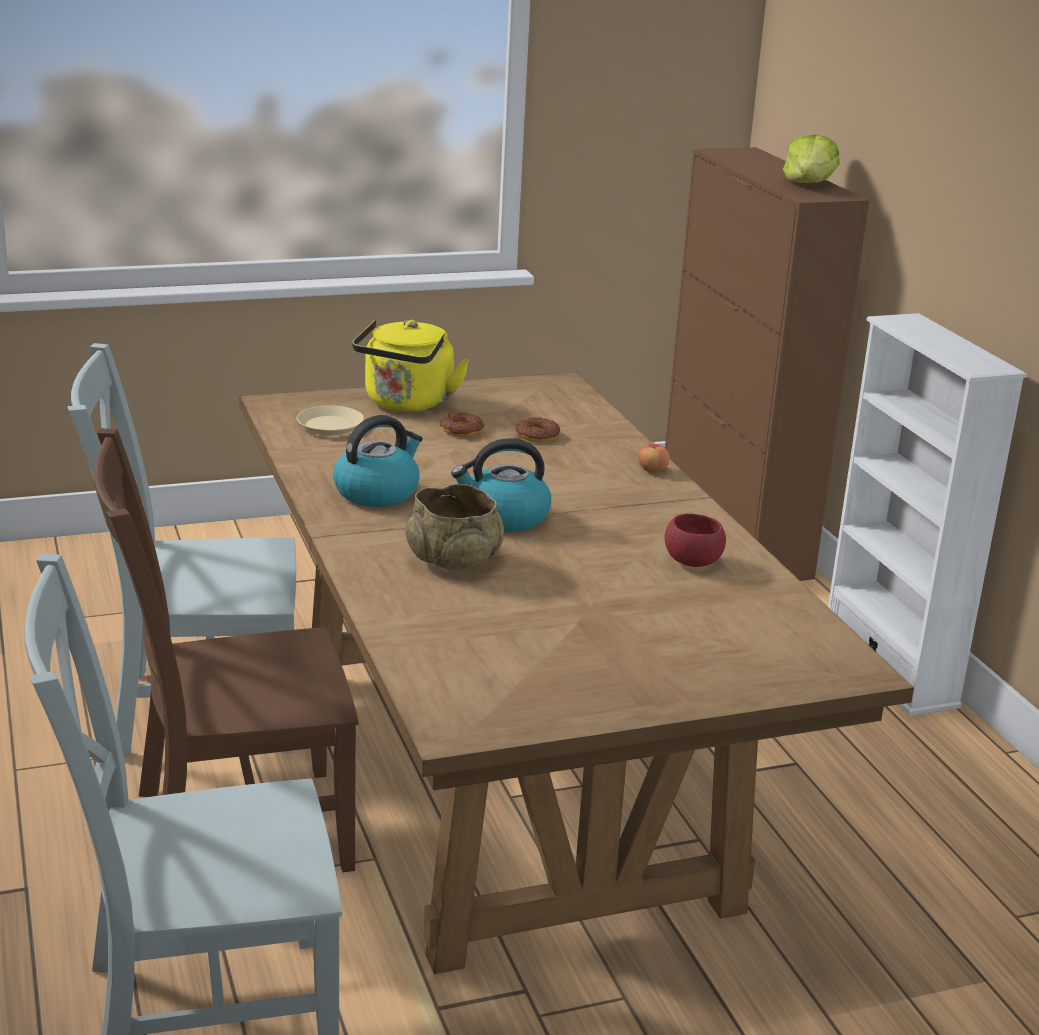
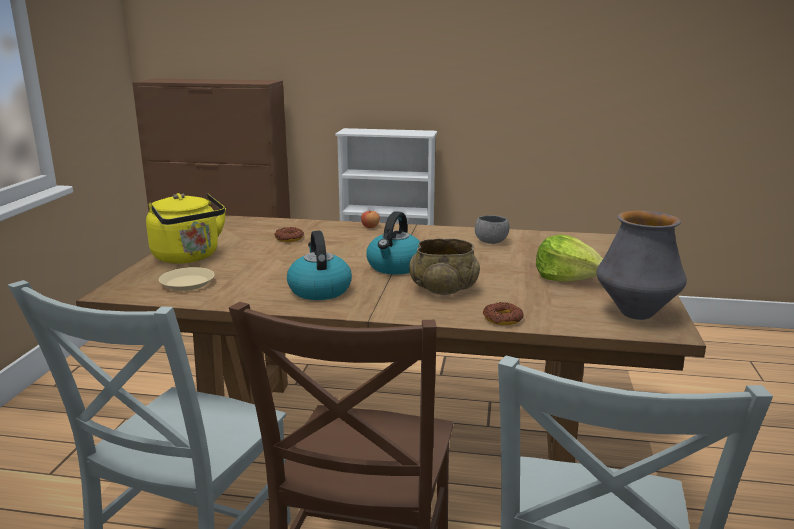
camera: 60 degrees left, 5 degrees down
donut [439,412,484,437] -> donut moved to [483,302,524,325]
red bowl [665,514,726,567] -> grey bowl [475,215,509,244]
lettuce [783,134,840,183] -> lettuce moved to [536,234,603,282]
none -> vase [596,211,687,320]

